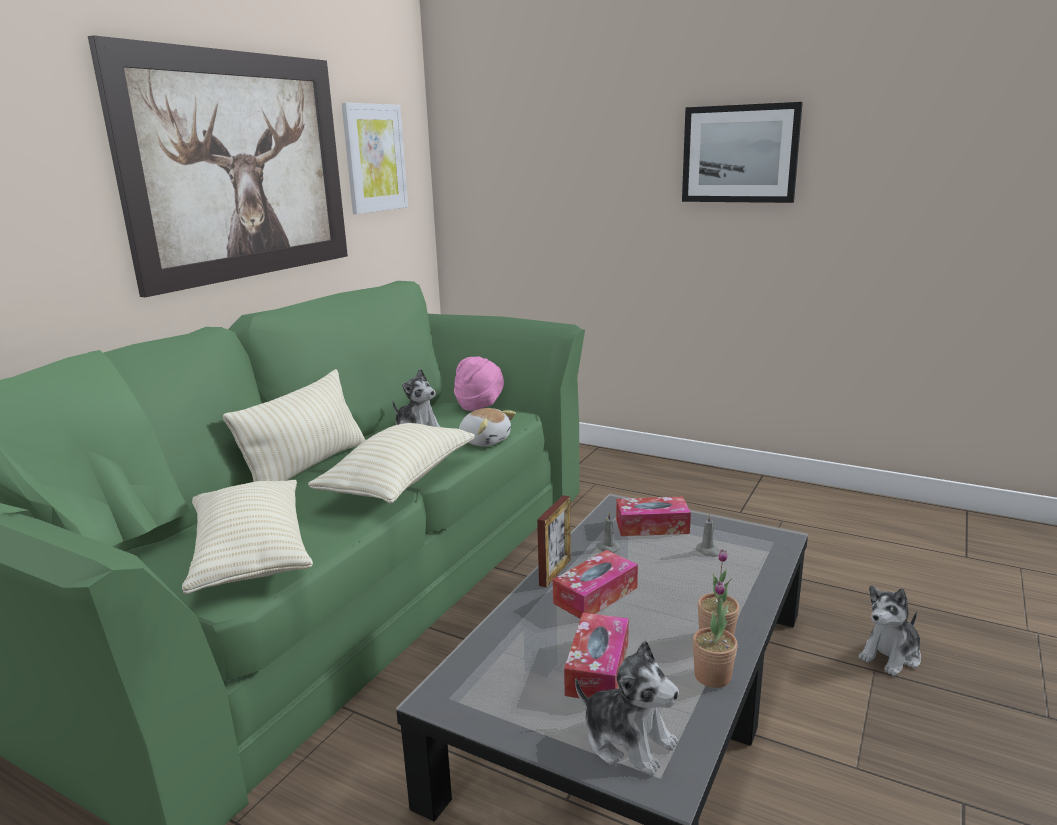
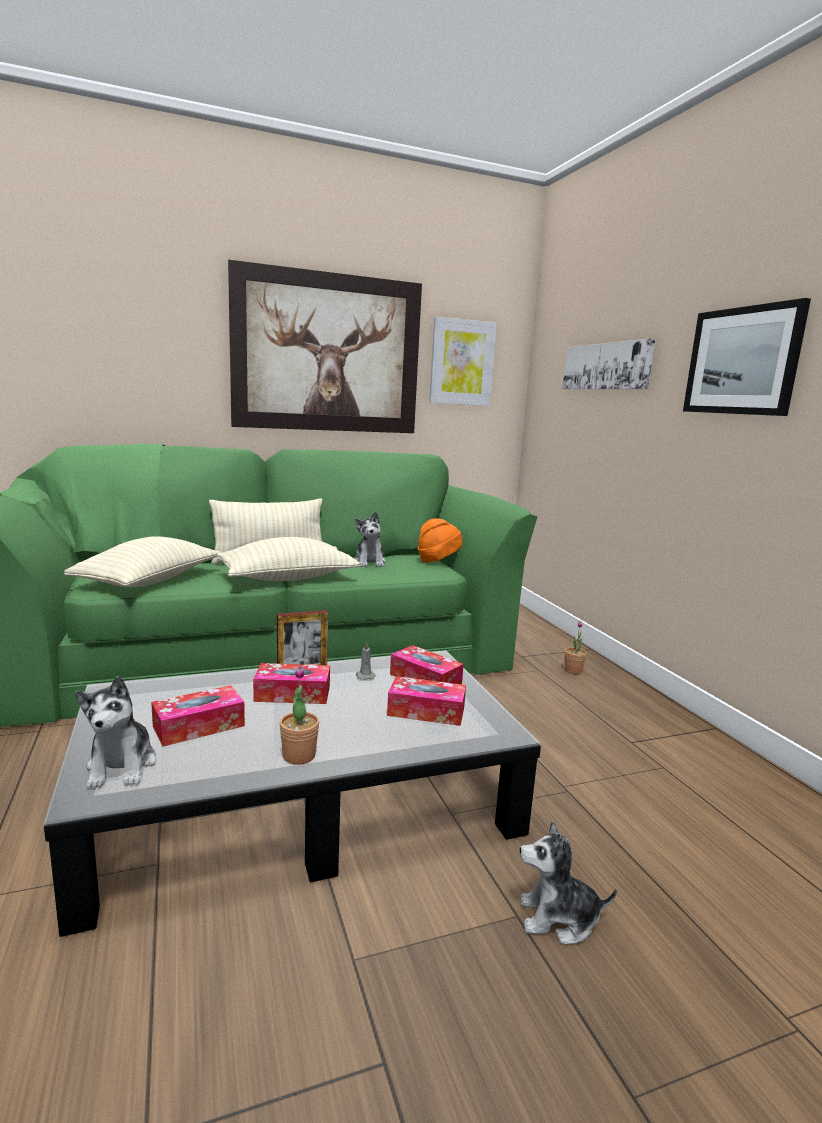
camera: 40 degrees right, 5 degrees down
pink hat [454,356,504,411] -> orange hat [418,518,462,562]
plush toy [459,408,516,447] -> none
potted plant [692,581,738,688] -> potted plant moved to [565,621,586,674]
grey candle [695,514,719,557] -> tissue box [387,676,466,726]
none -> picture [563,338,655,389]

